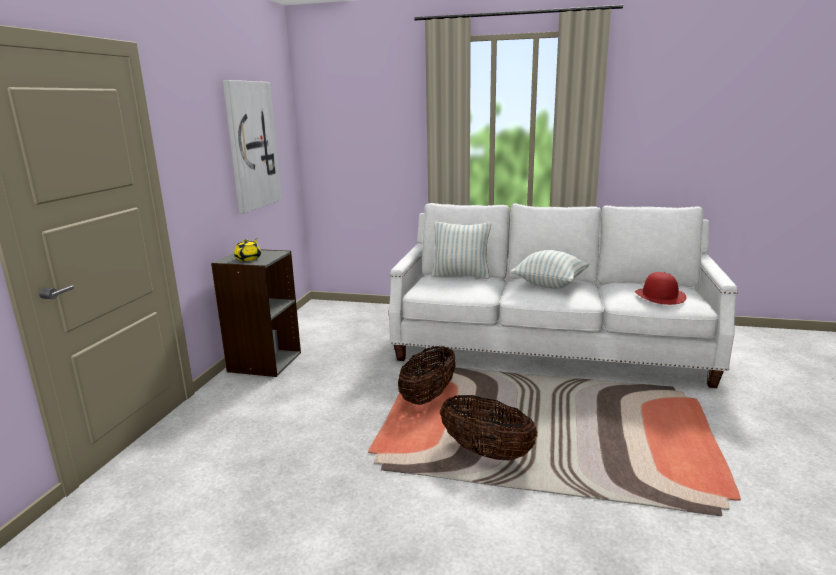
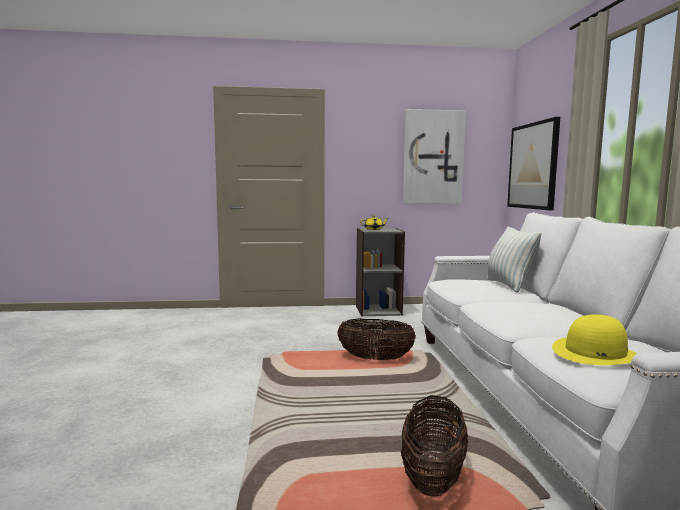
camera: 70 degrees right, 10 degrees down
basket [440,395,538,460] -> basket moved to [401,395,469,497]
pillow [511,250,590,288] -> none
red hat [635,272,686,305] -> yellow hat [552,315,637,365]
none -> picture [507,117,560,210]

